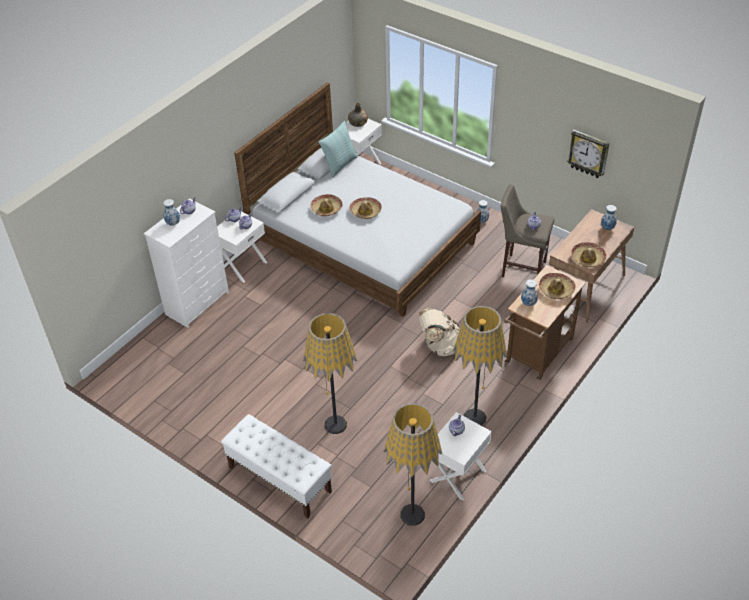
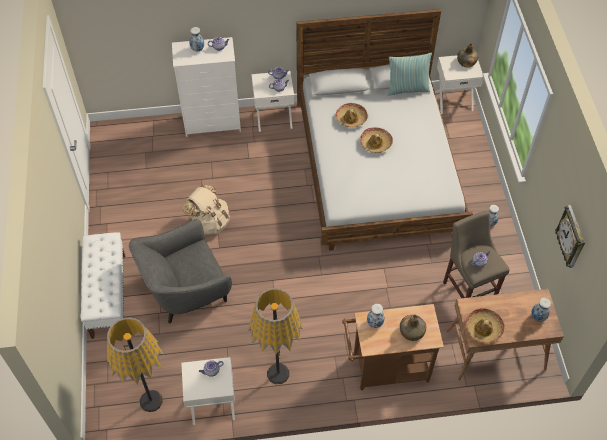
camera: 45 degrees right, 10 degrees up
floor lamp [303,313,357,434] -> grey armchair [129,219,232,324]
beige backpack [419,308,460,356] -> beige backpack moved to [183,184,230,236]
hat [539,273,576,299] -> green bottle [400,314,426,341]

